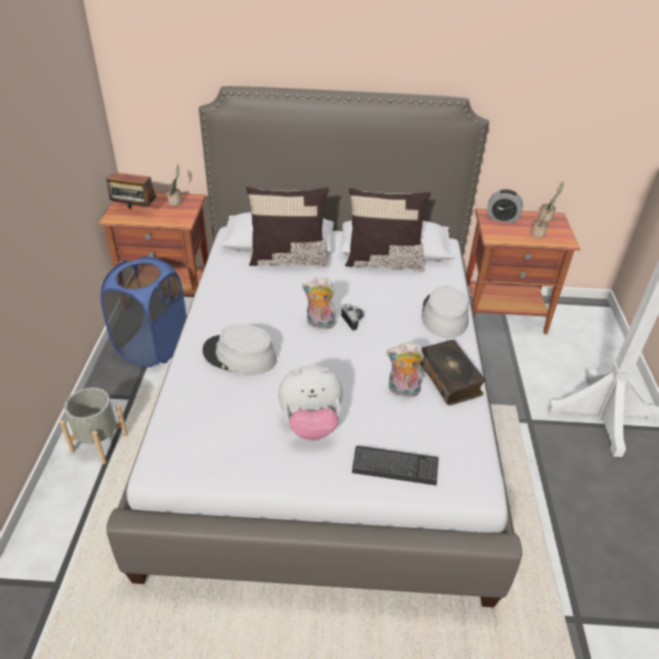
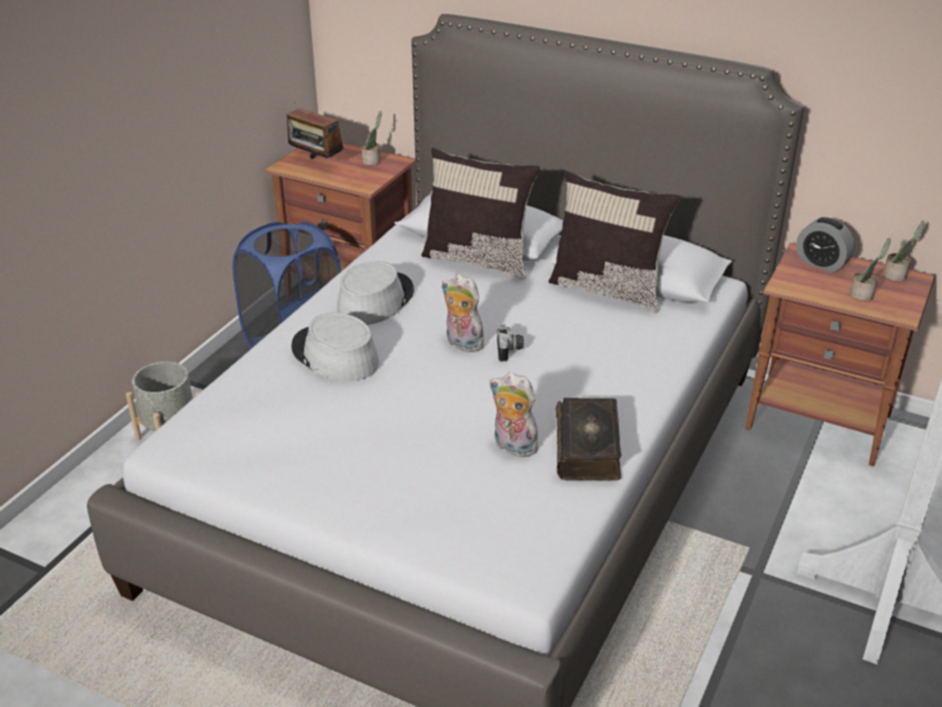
camera: 25 degrees right, 5 degrees down
plush toy [278,365,343,440] -> none
keyboard [352,446,438,485] -> none
grey hat [421,286,469,338] -> grey hat moved to [337,261,414,325]

